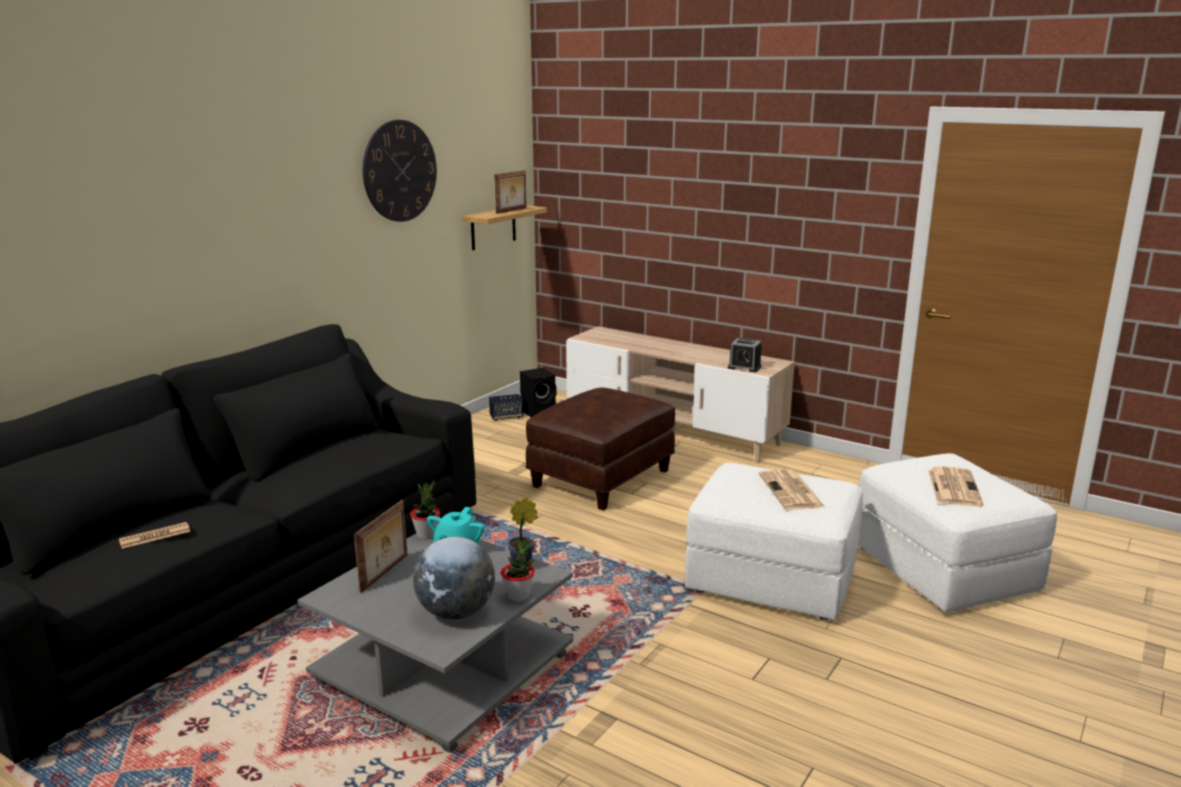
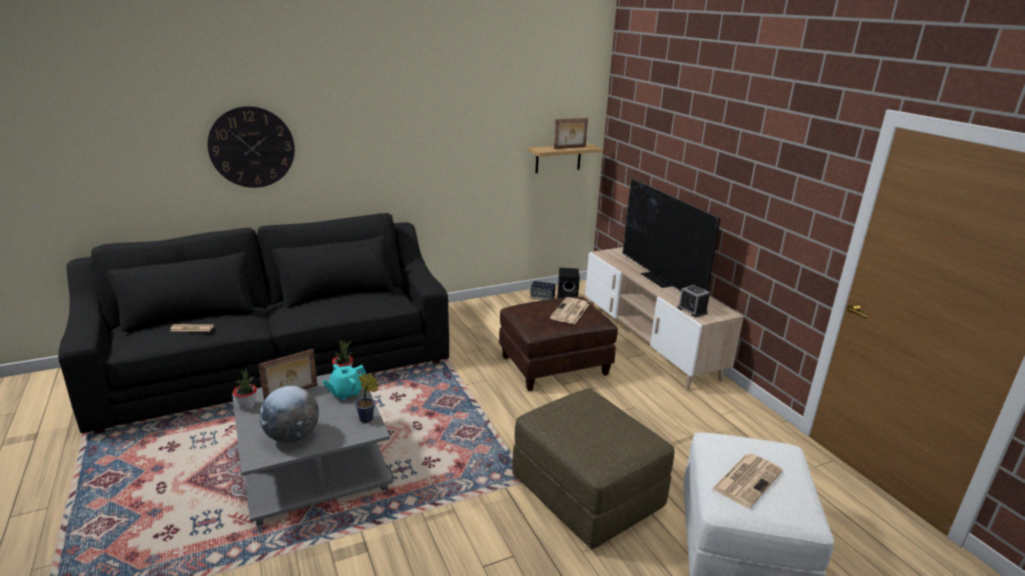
camera: 30 degrees right, 5 degrees up
wall clock [363,120,437,222] -> wall clock moved to [207,106,295,188]
potted plant [501,538,535,602] -> potted plant moved to [233,369,257,410]
white ottoman [685,463,863,620] -> brown ottoman [512,388,674,549]
newspaper [759,469,825,510] -> newspaper moved to [550,297,590,324]
none -> television [622,178,720,291]

